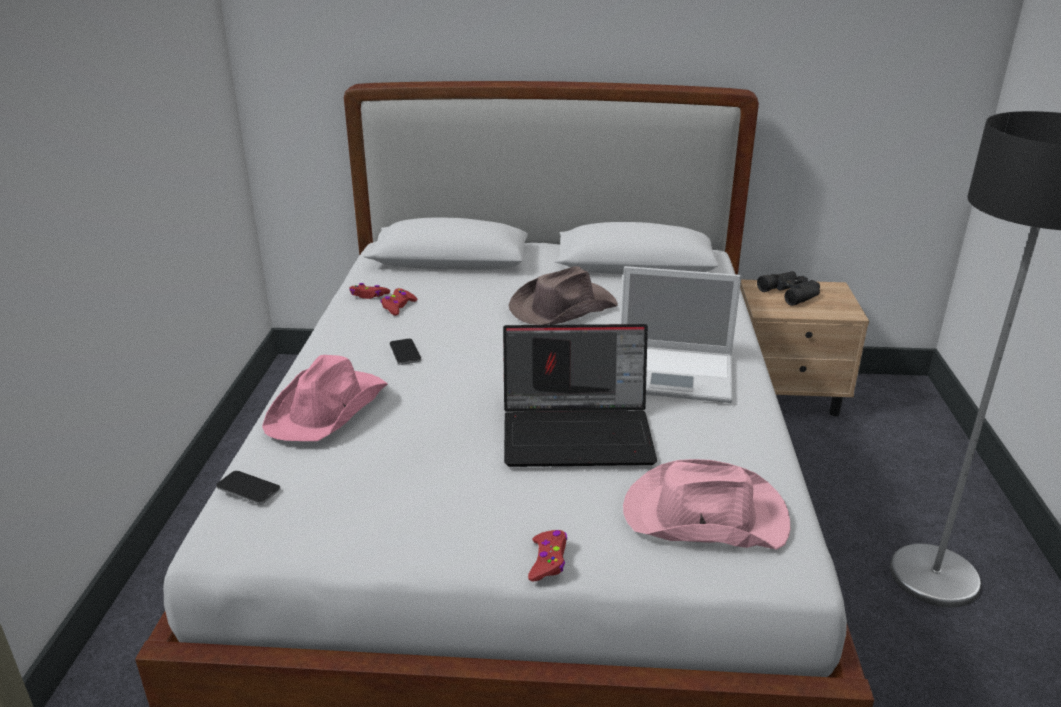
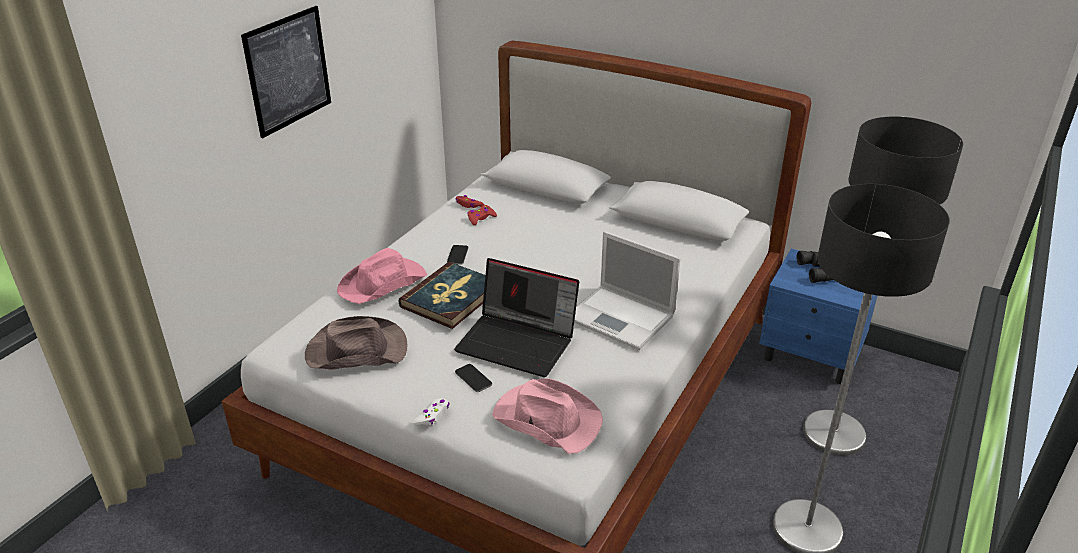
camera: 25 degrees right, 5 degrees up
phone [216,471,281,504] -> phone moved to [455,364,492,392]
brown hat [509,266,618,325] -> brown hat moved to [305,316,407,370]
red game controller [528,530,567,581] -> white game controller [413,399,450,426]
beige nightstand [740,280,869,416] -> blue nightstand [759,249,877,384]
none -> picture [241,6,331,138]
none -> book [399,262,485,329]
none -> floor lamp [803,116,963,456]

